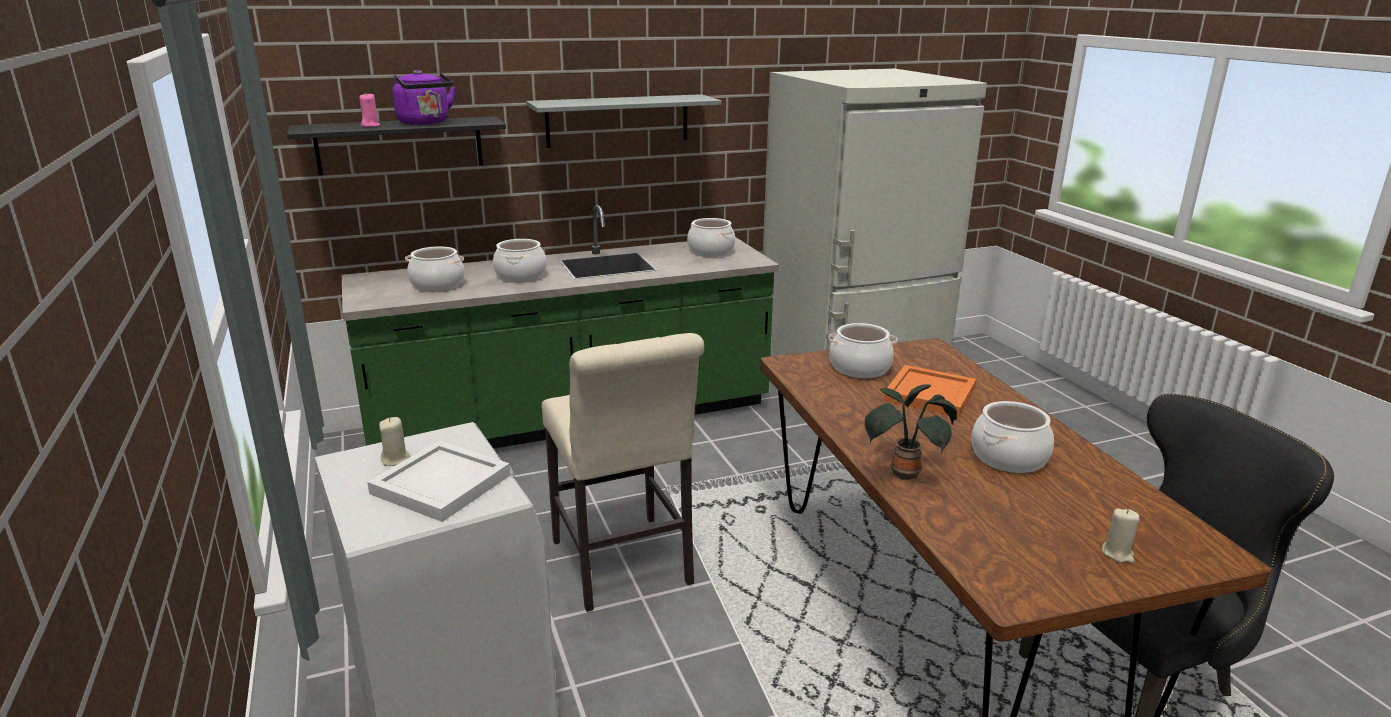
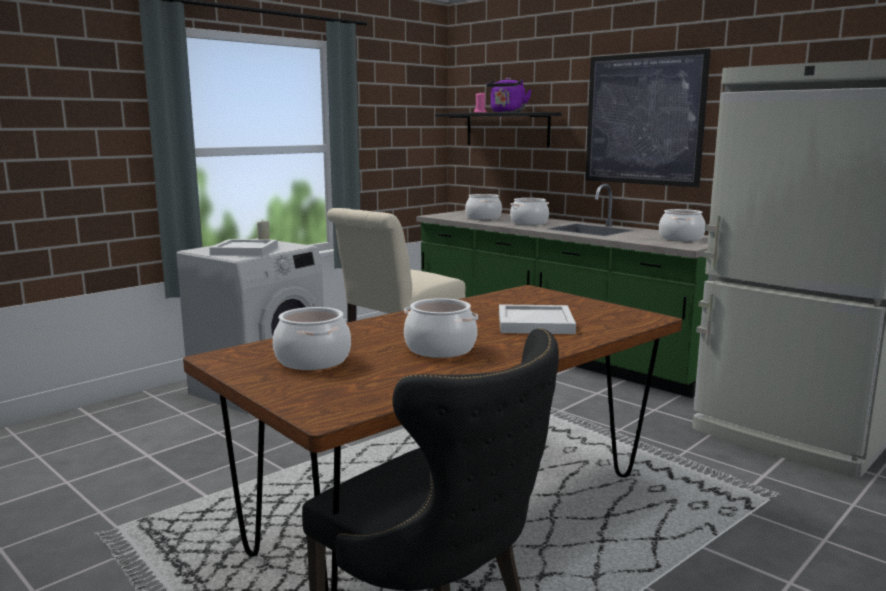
camera: 65 degrees right, 10 degrees down
grey shelf [526,94,722,148] -> picture [585,49,711,187]
cooking pot [828,323,897,378] -> cooking pot moved to [273,307,351,370]
potted plant [865,384,957,480] -> none
orange tray [883,365,976,417] -> white tray [499,304,576,334]
beige candle [1102,509,1140,563] -> none

